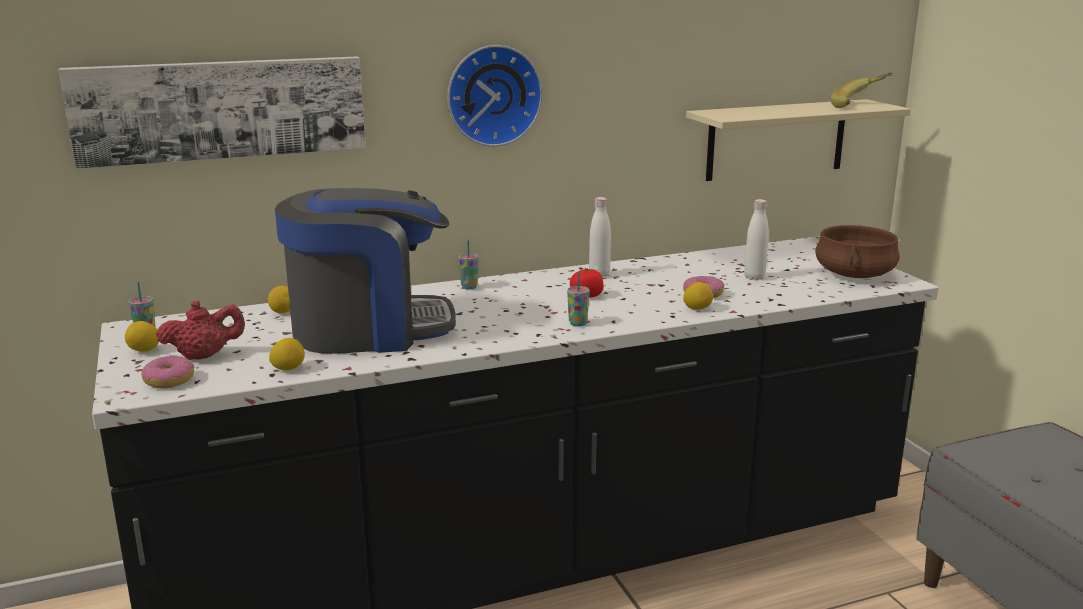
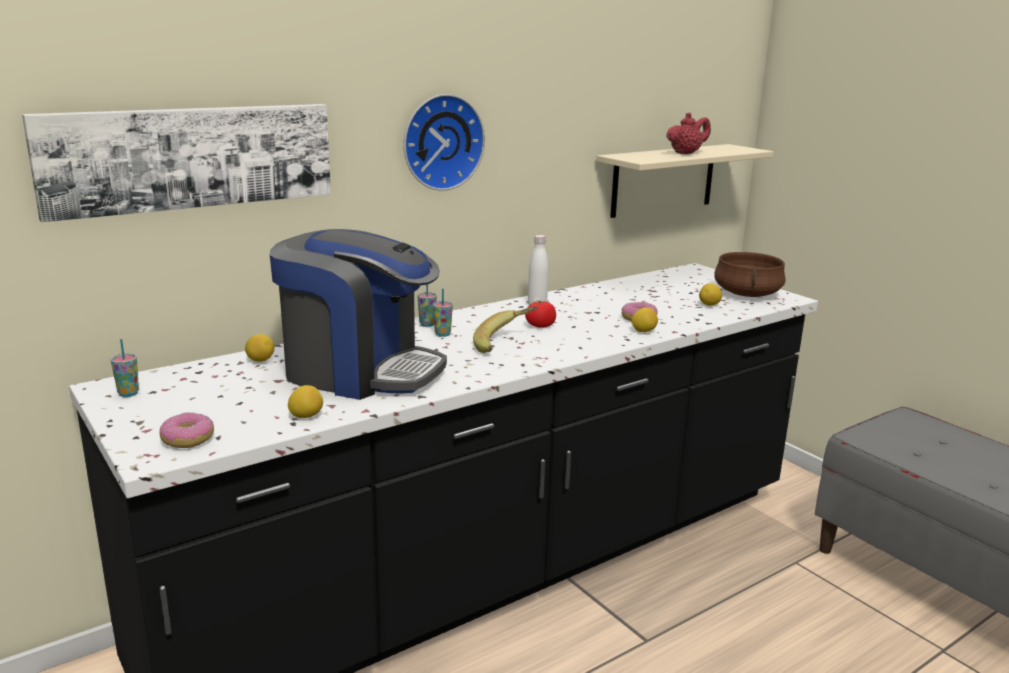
camera: 15 degrees left, 0 degrees up
lemon [125,321,159,352] -> lemon moved to [699,283,722,306]
red teapot [156,301,245,360] -> red teapot moved to [666,113,711,154]
coffee machine [275,188,456,354] -> coffee machine turned 45 degrees clockwise [270,229,447,400]
cup [567,272,590,327] -> cup moved to [433,288,453,337]
white bottle [744,199,769,280] -> none
banana [831,73,892,108] -> banana moved to [473,307,537,353]

